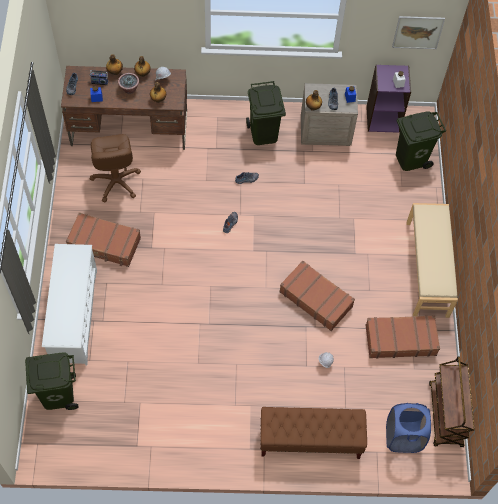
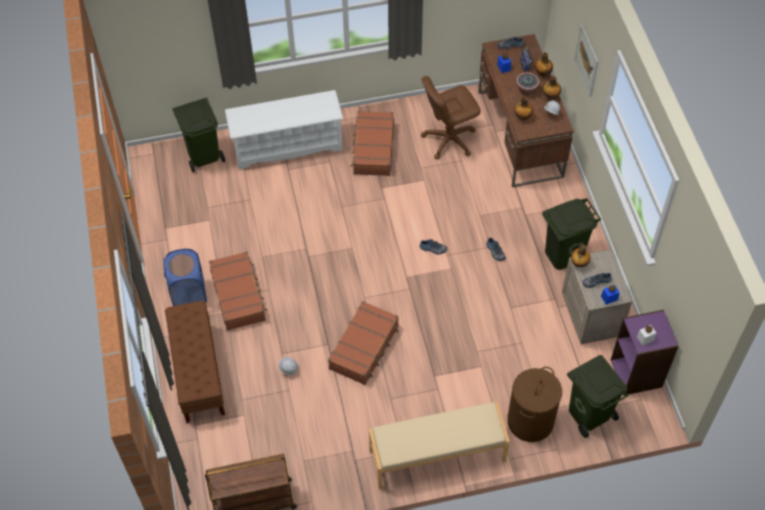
camera: 80 degrees right, 5 degrees down
brown suitcase [366,315,440,359] -> brown suitcase moved to [209,251,267,331]
blue laundry basket [386,403,431,453] -> blue laundry basket moved to [163,249,207,306]
picture [392,16,445,49] -> picture moved to [574,25,598,97]
none -> brown laundry basket [507,367,562,442]

